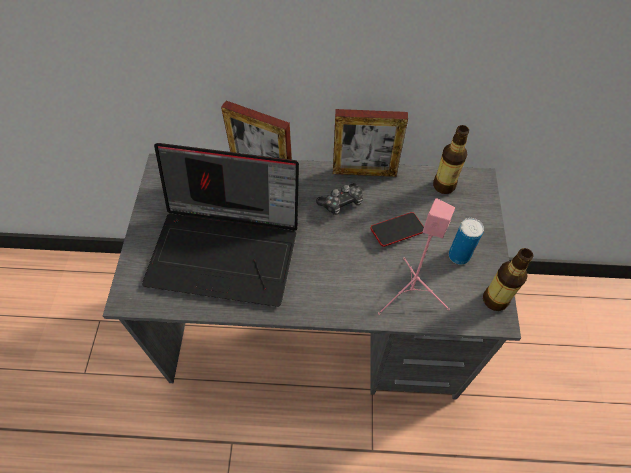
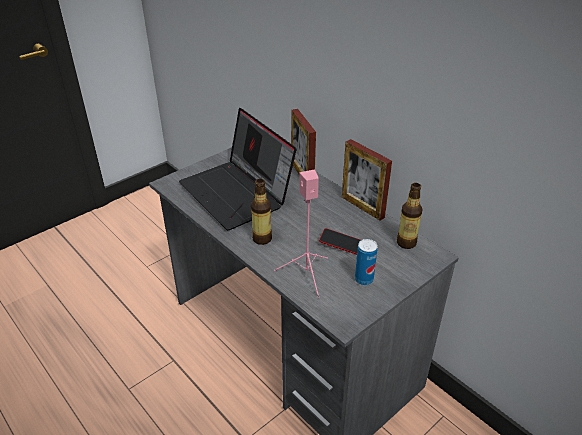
camera: 45 degrees right, 20 degrees down
game controller [316,183,363,215] -> none
bottle [483,248,533,311] -> bottle moved to [251,179,272,245]

